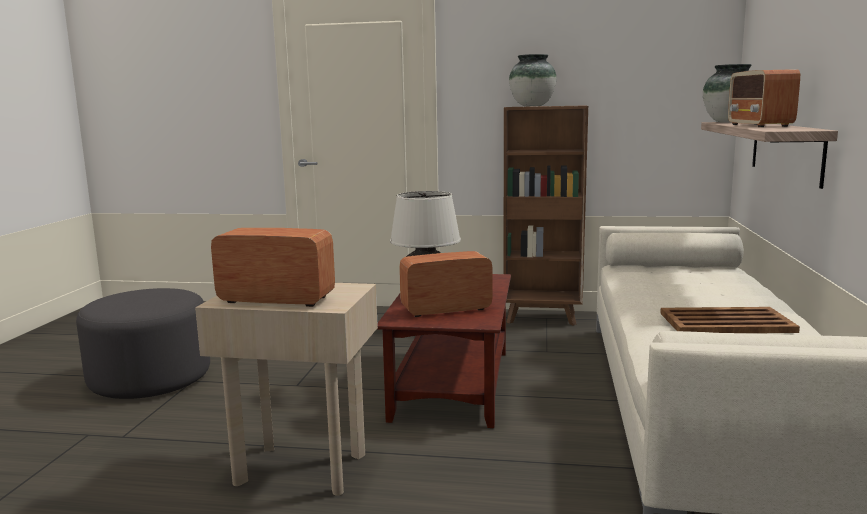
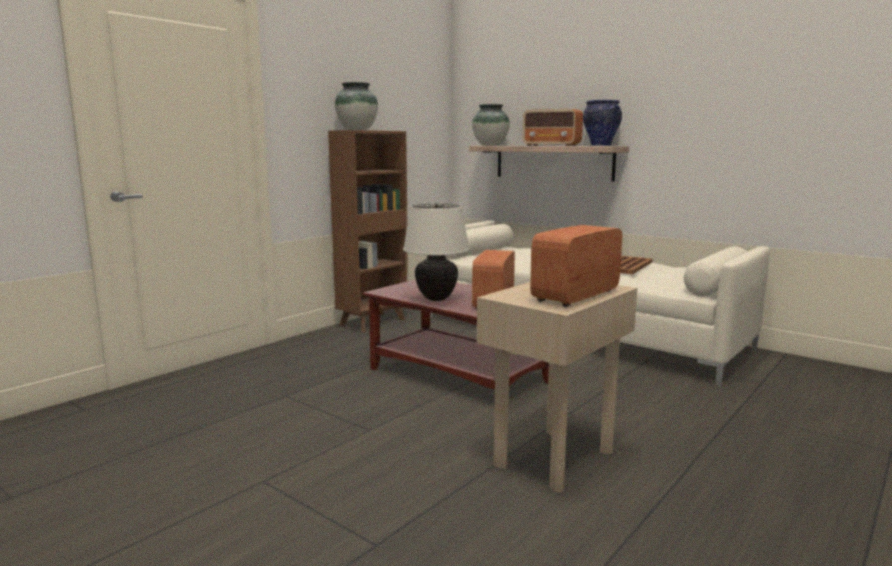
camera: 60 degrees left, 0 degrees up
grey ottoman [76,288,210,399] -> none
none -> vase [583,100,622,146]

